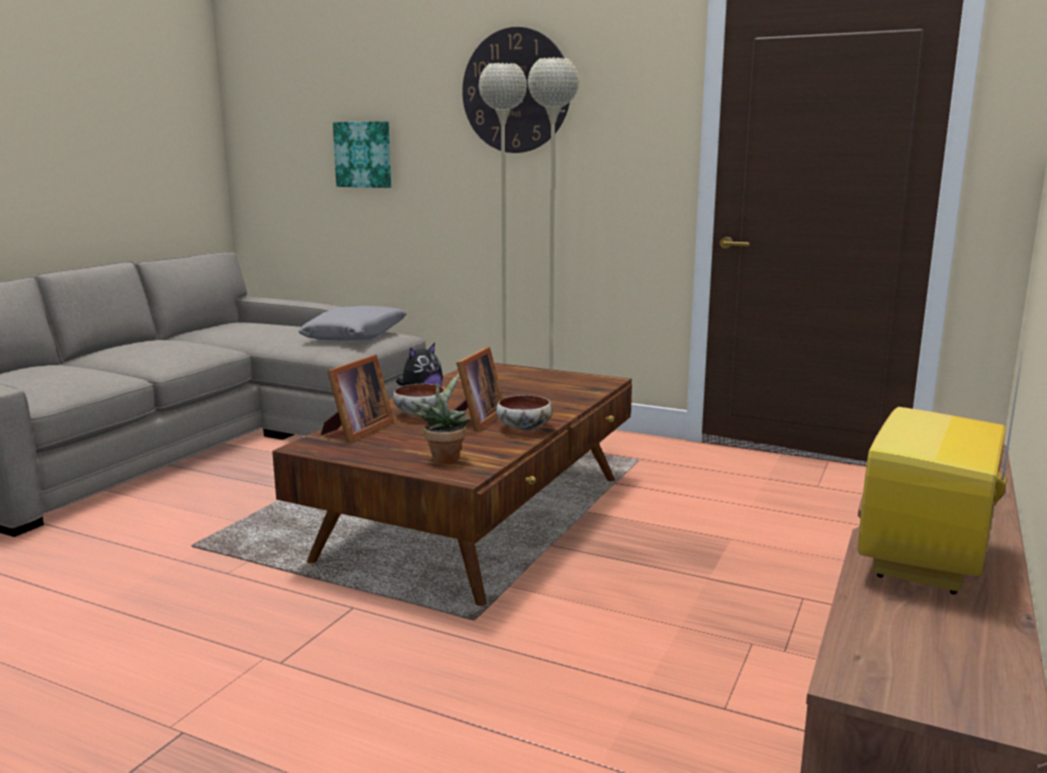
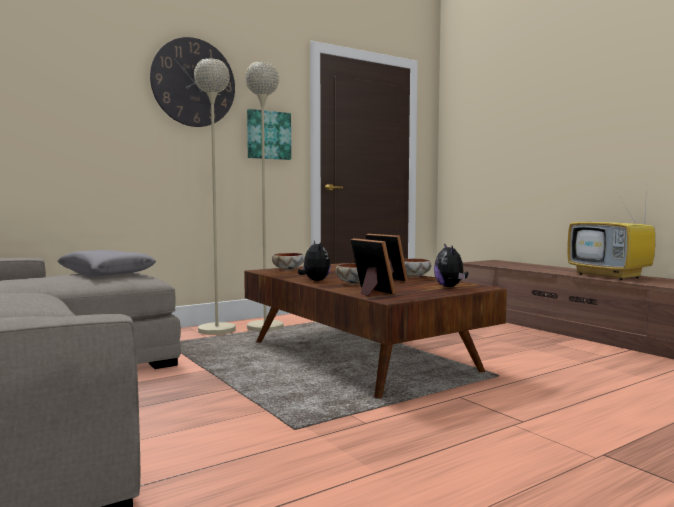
camera: 60 degrees left, 10 degrees down
picture [333,121,391,188] -> picture moved to [247,109,291,160]
potted plant [411,373,470,464] -> plush toy [434,243,468,287]
none -> bowl [272,253,305,270]

